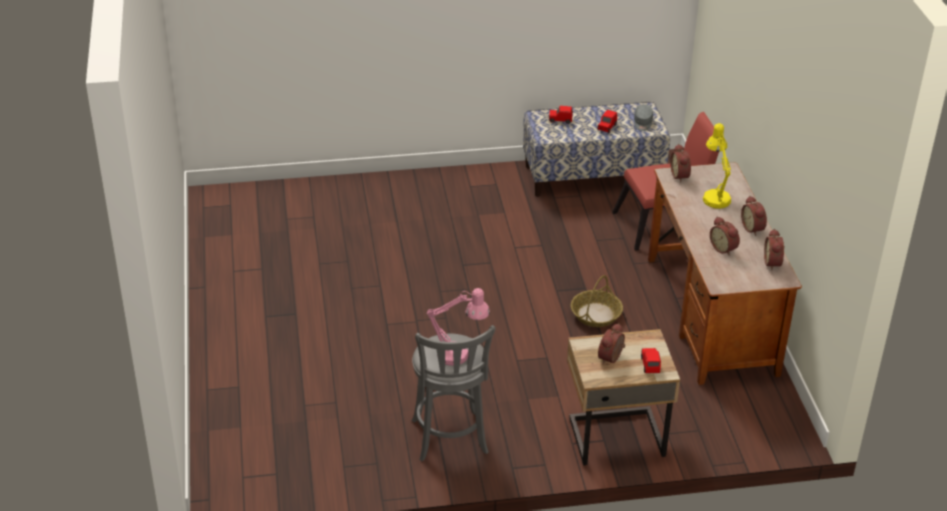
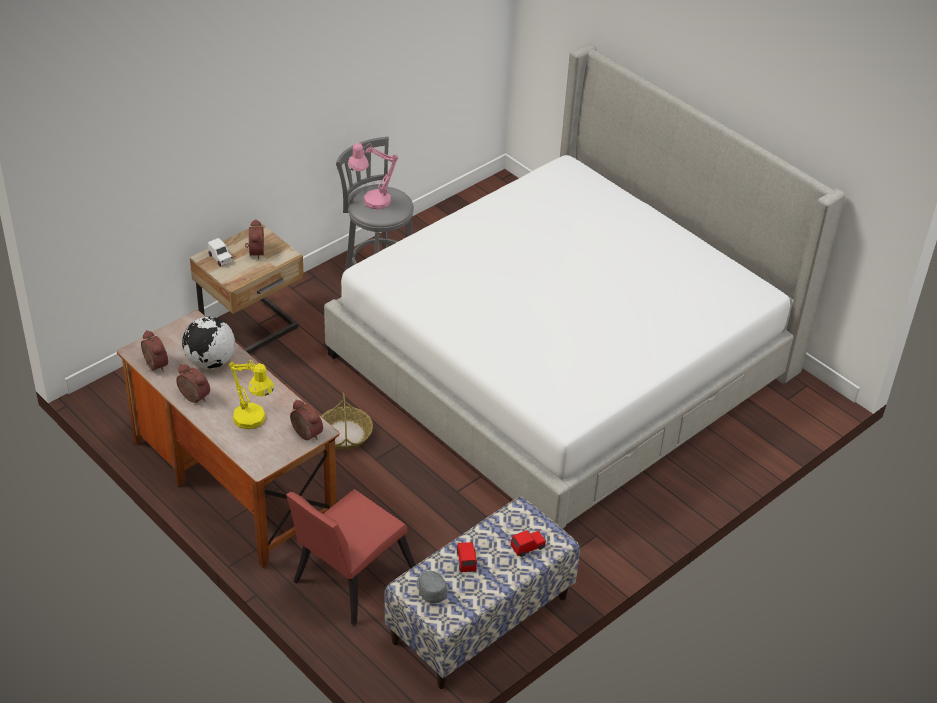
camera: 145 degrees right, 5 degrees up
red toy car [641,348,661,373] -> white toy car [208,238,233,266]
alarm clock [710,216,740,256] -> globe [182,317,235,369]
none -> bed [324,44,845,529]

